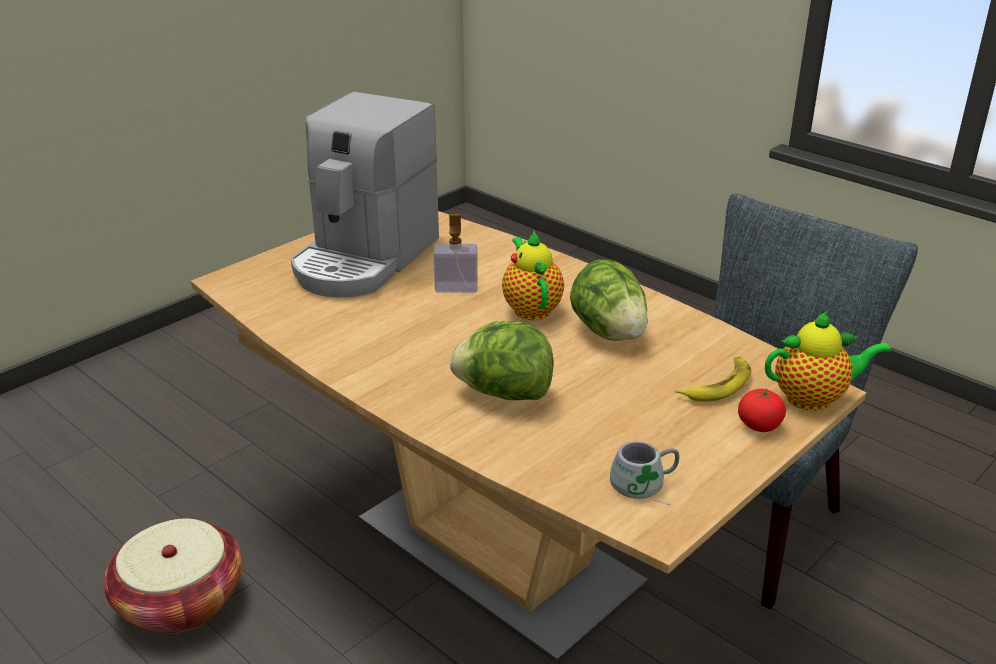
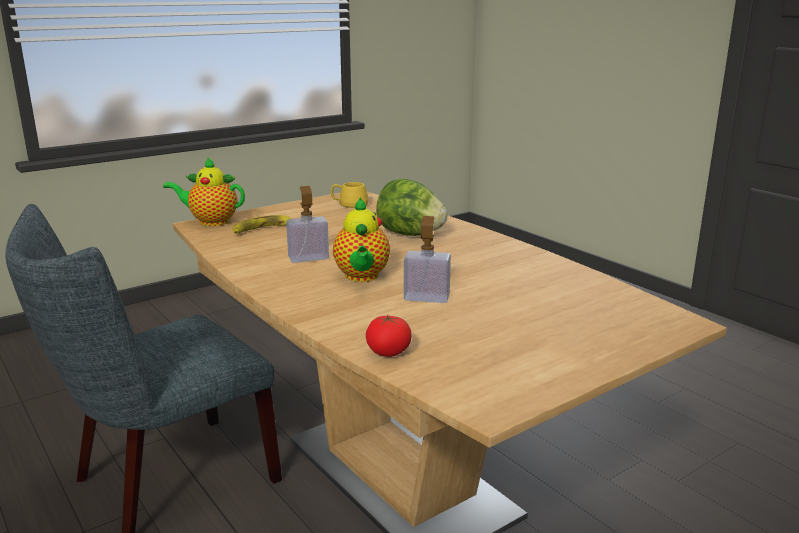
camera: 170 degrees left, 10 degrees down
basket [104,518,243,634] -> none
coffee machine [291,92,439,298] -> none
lettuce [570,260,648,341] -> soap dispenser [286,186,329,263]
grey mug [610,441,679,505] -> yellow mug [331,182,368,208]
tomato [738,389,786,432] -> tomato moved to [366,314,412,357]

